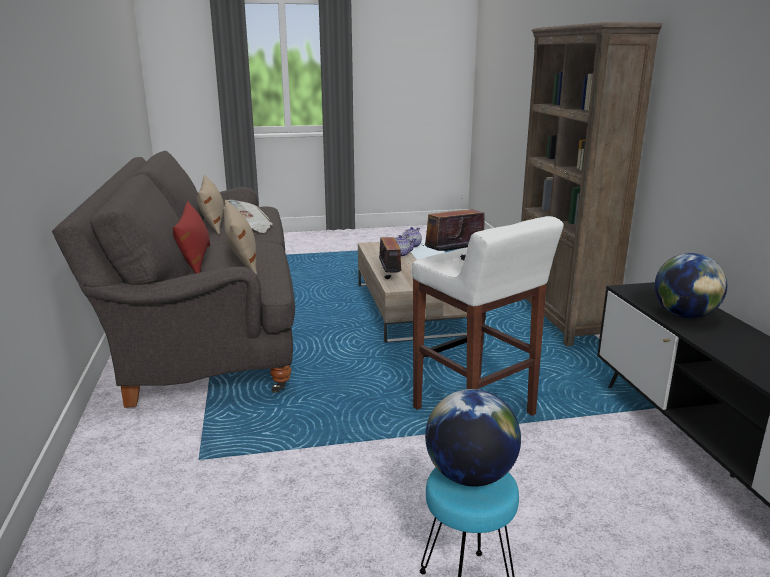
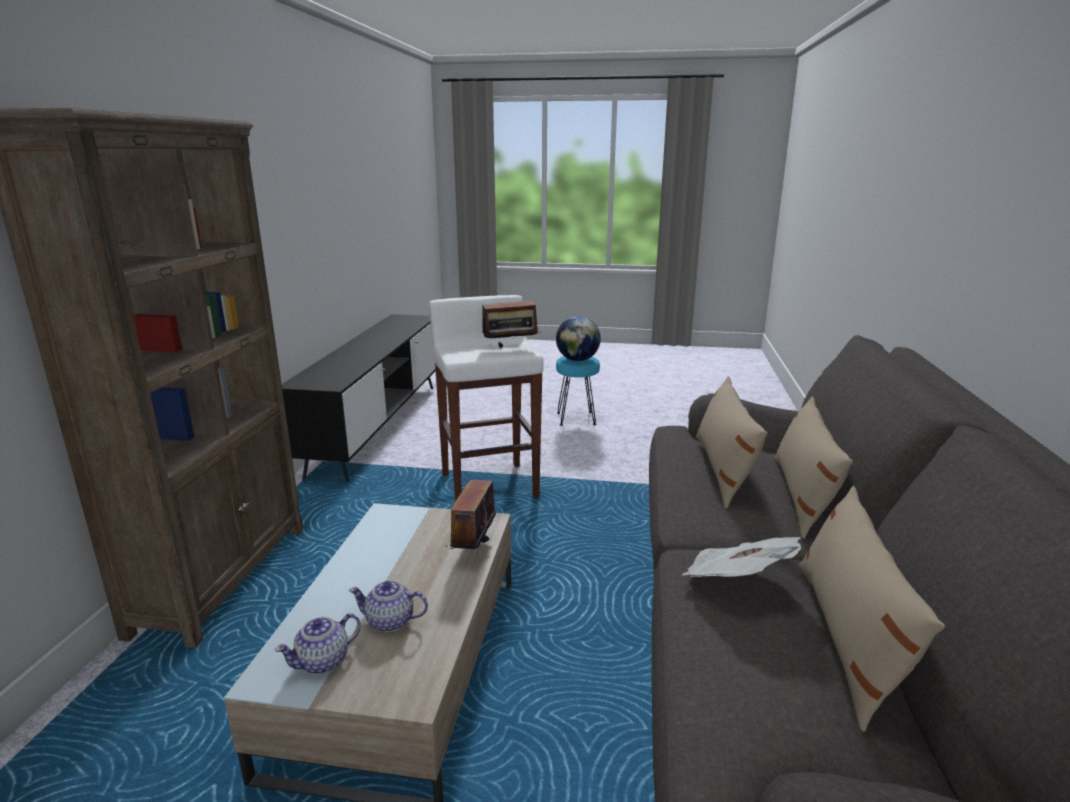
camera: 160 degrees left, 0 degrees up
red pillow [173,201,210,274] -> beige pillow [774,396,853,538]
globe [655,253,727,318] -> none

